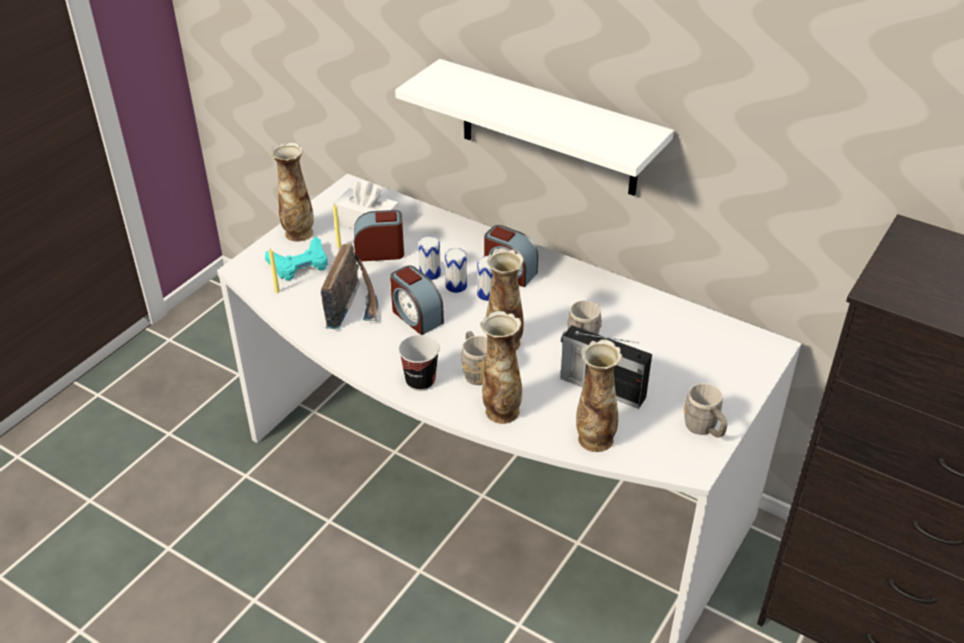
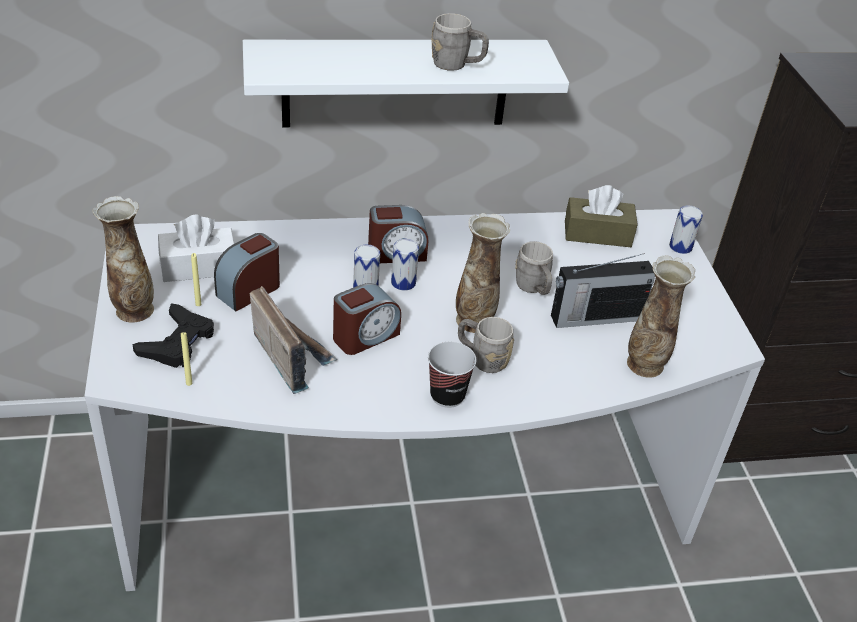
camera: 45 degrees left, 0 degrees up
turquoise game controller [265,237,328,281] -> black game controller [132,303,214,368]
alarm clock [390,265,444,335] -> alarm clock turned 45 degrees counterclockwise [333,283,401,355]
can [418,236,441,280] -> can moved to [669,206,703,254]
vase [480,311,522,424] -> none
grey mug [684,383,727,438] -> grey mug moved to [432,13,489,71]
none -> brown tissue box [565,185,638,247]

